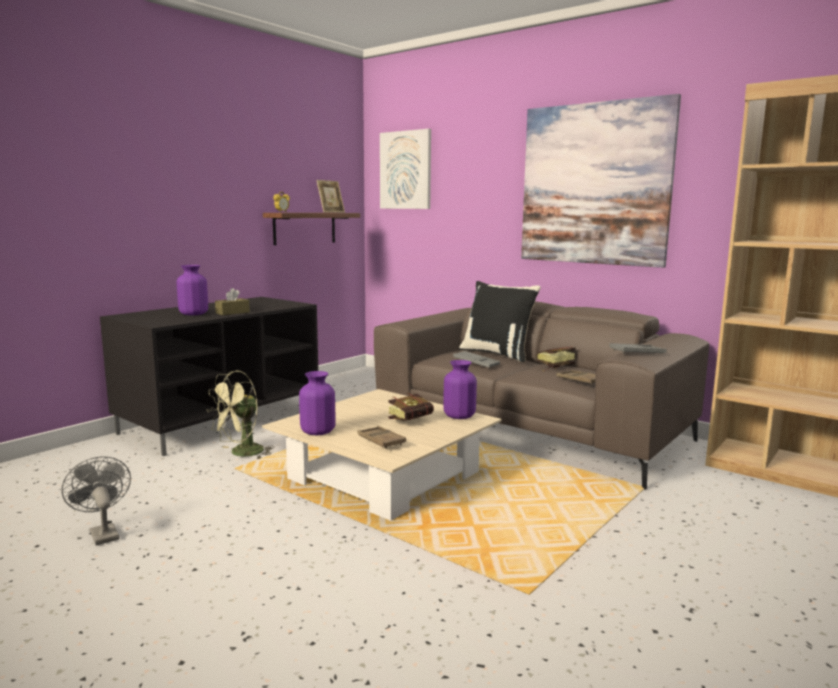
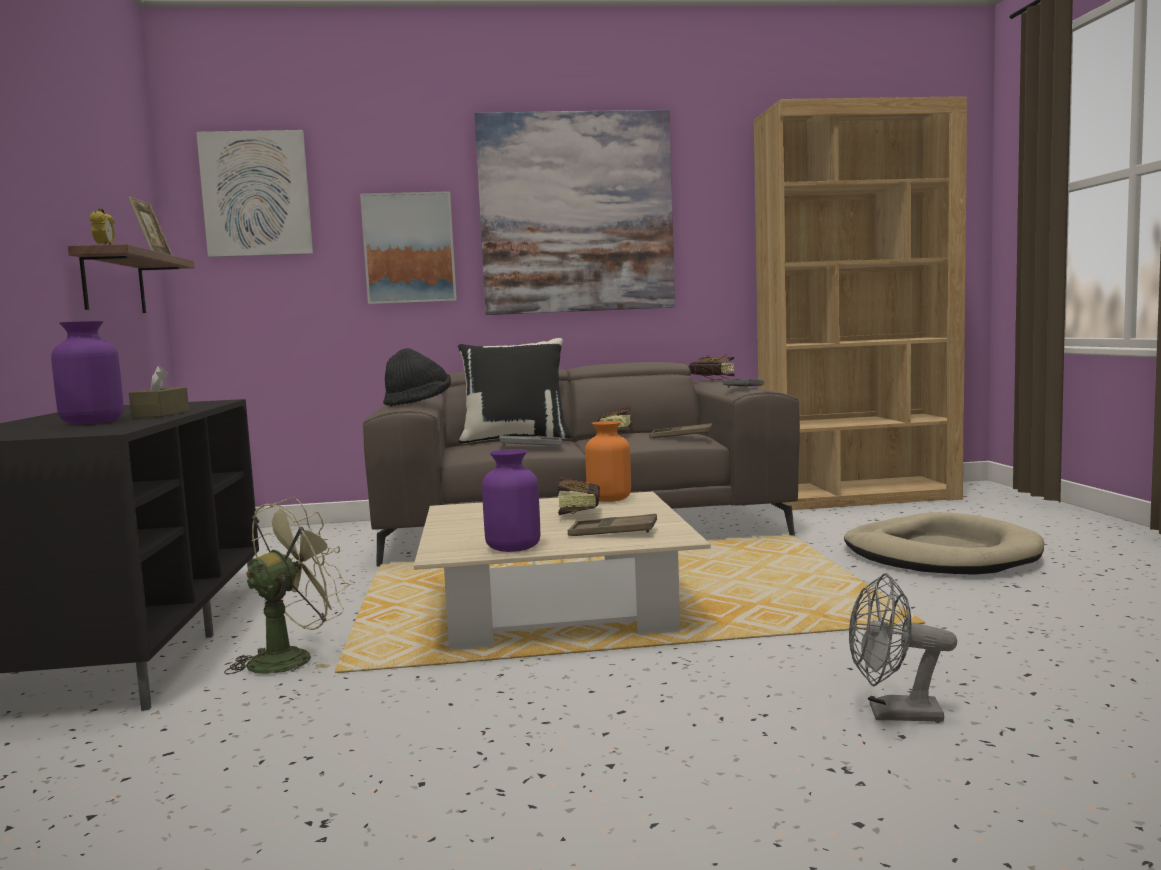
camera: 45 degrees left, 5 degrees down
grey fan [61,456,131,545] -> grey fan moved to [849,573,957,722]
green fan [207,371,274,459] -> green fan turned 135 degrees counterclockwise [224,497,349,675]
purple vase [443,360,477,419] -> orange vase [585,421,631,502]
none -> picture [360,191,457,304]
none -> black hat [383,348,451,407]
none -> book [688,355,741,380]
none -> beige dog bed [844,512,1044,575]

